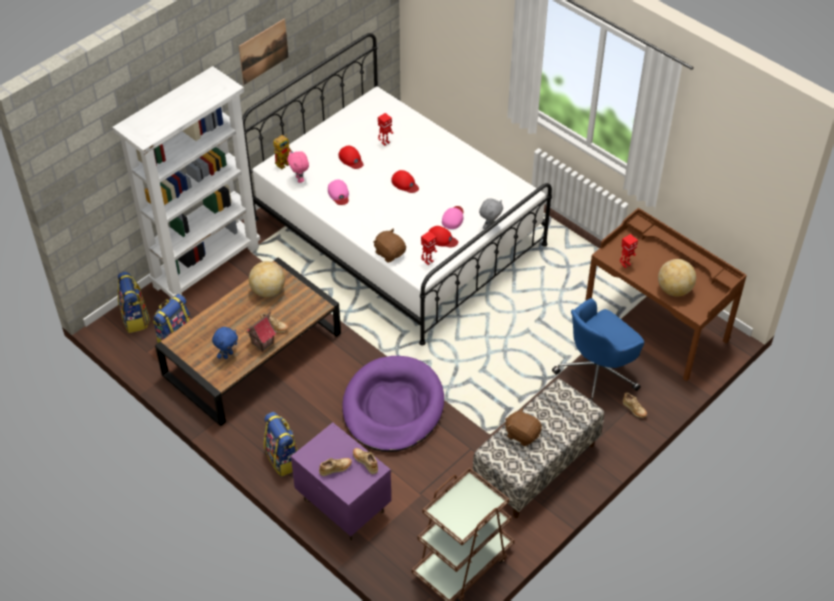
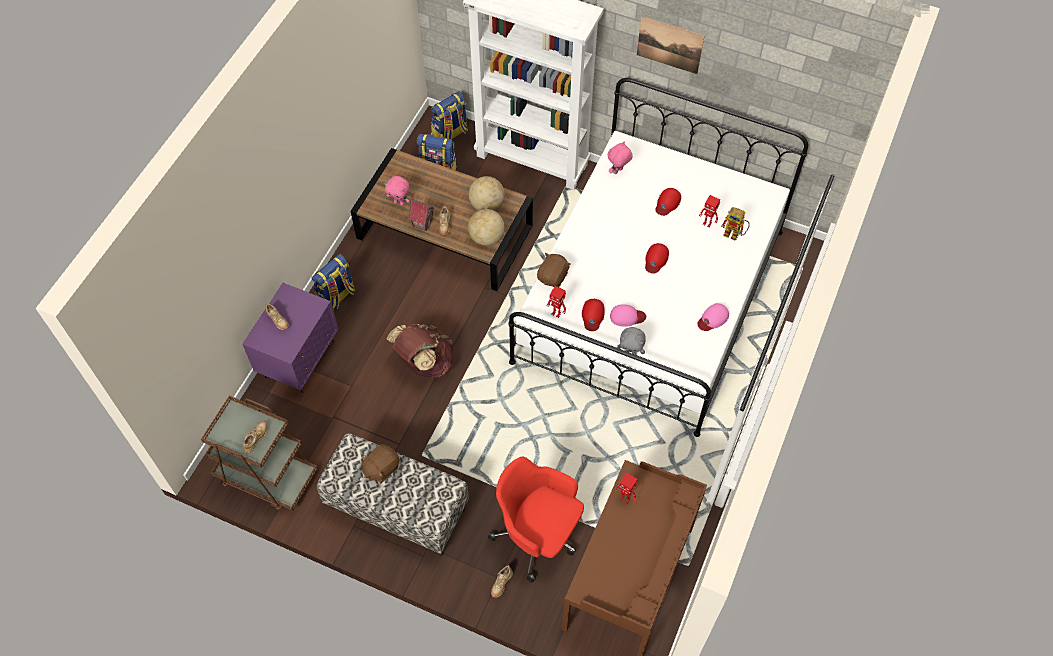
camera: 70 degrees right, 10 degrees up
blue plush toy [212,327,238,359] -> pink plush toy [385,176,410,206]
toy robot [273,134,293,169] -> toy robot moved to [721,207,750,241]
pink cap [328,180,349,205] -> pink cap moved to [697,303,729,331]
purple dog bed [342,356,444,452] -> brown backpack [386,324,453,378]
beige shoe [353,448,378,474] -> beige shoe moved to [243,421,267,453]
brown plush toy [505,408,542,446] -> brown plush toy turned 150 degrees counterclockwise [361,444,400,483]
blue office chair [552,298,644,402] -> red office chair [488,457,584,582]
globe [658,259,696,296] -> globe moved to [468,209,505,246]

